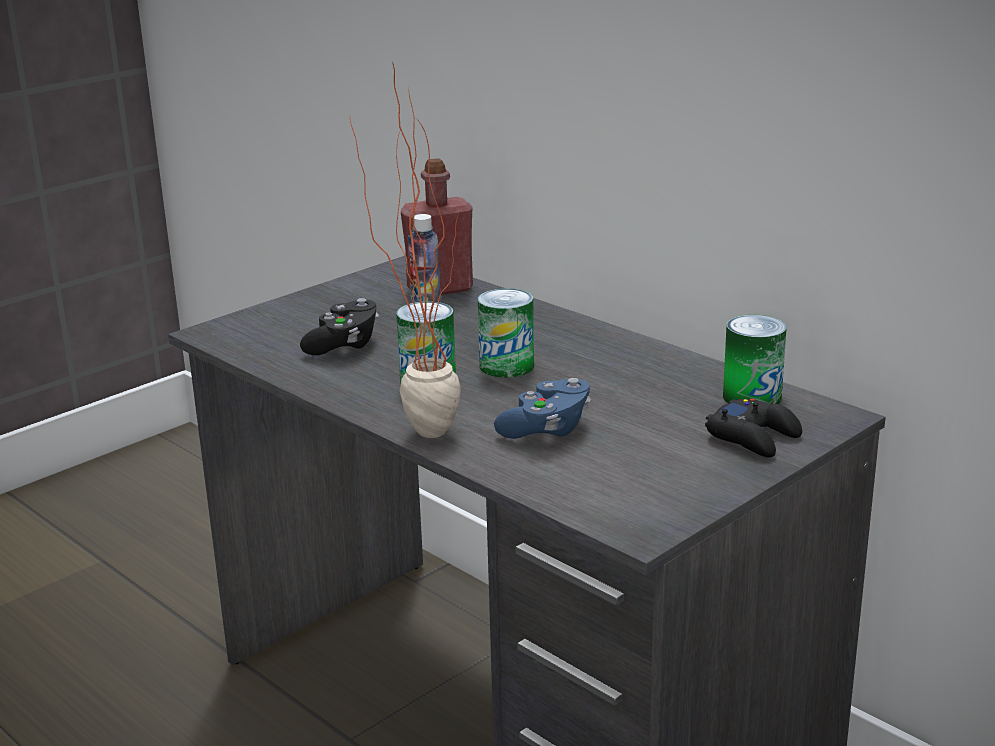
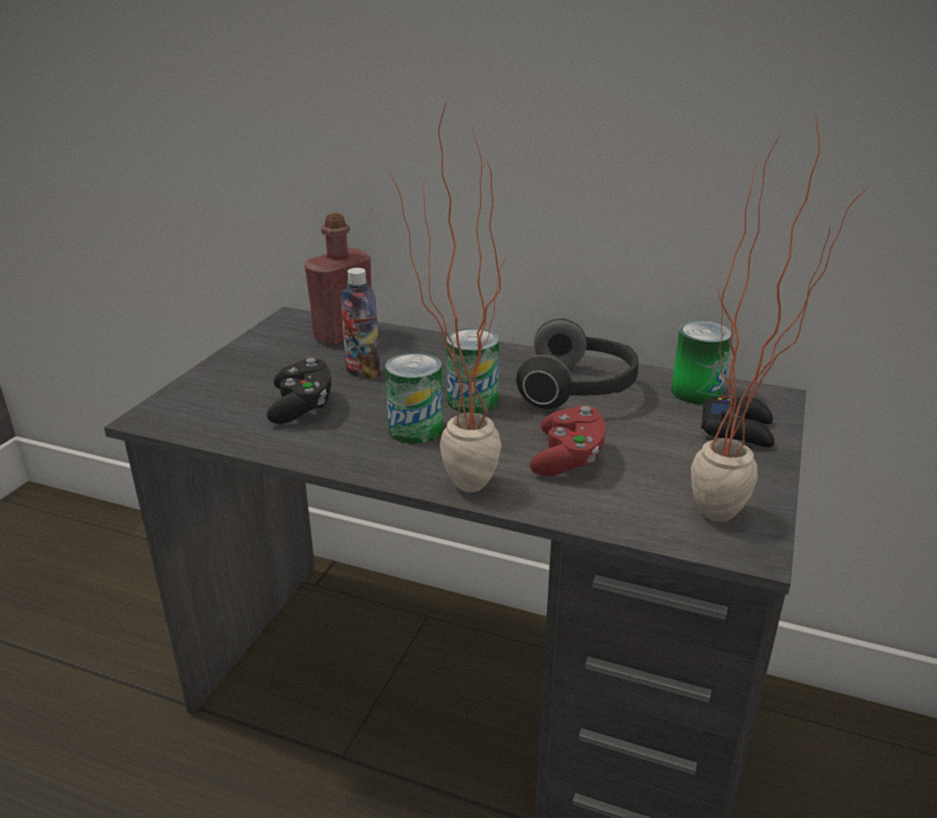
camera: 25 degrees left, 5 degrees up
blue game controller [494,378,591,439] -> red game controller [530,406,605,476]
none -> headphones [516,318,639,409]
none -> potted plant [691,116,867,522]

